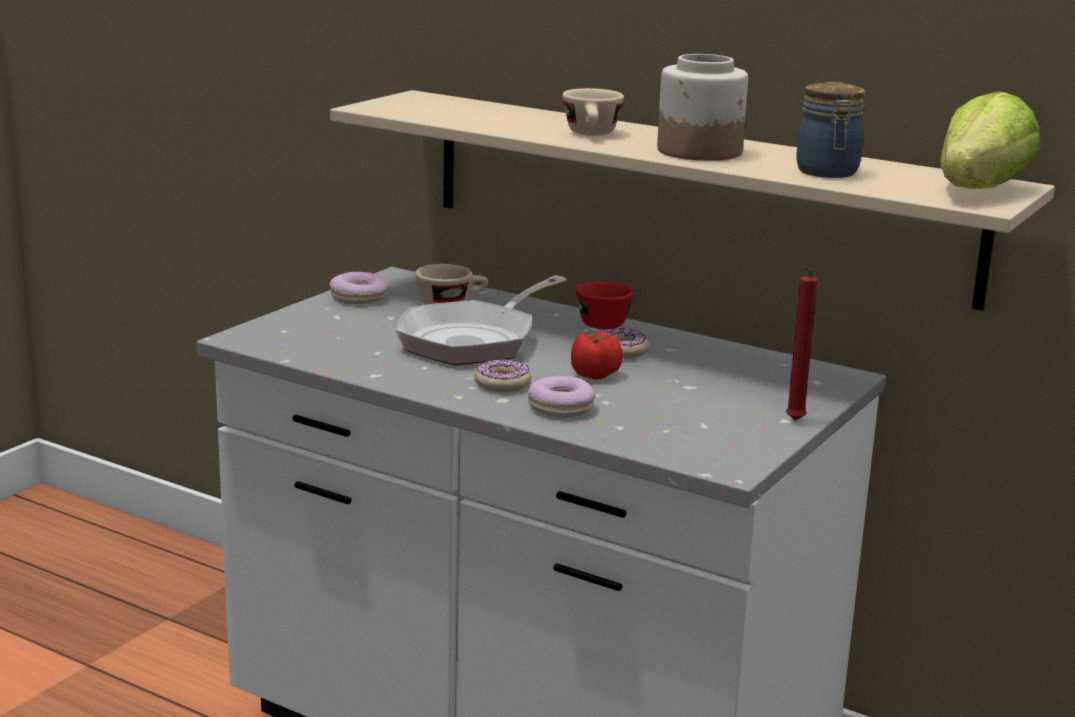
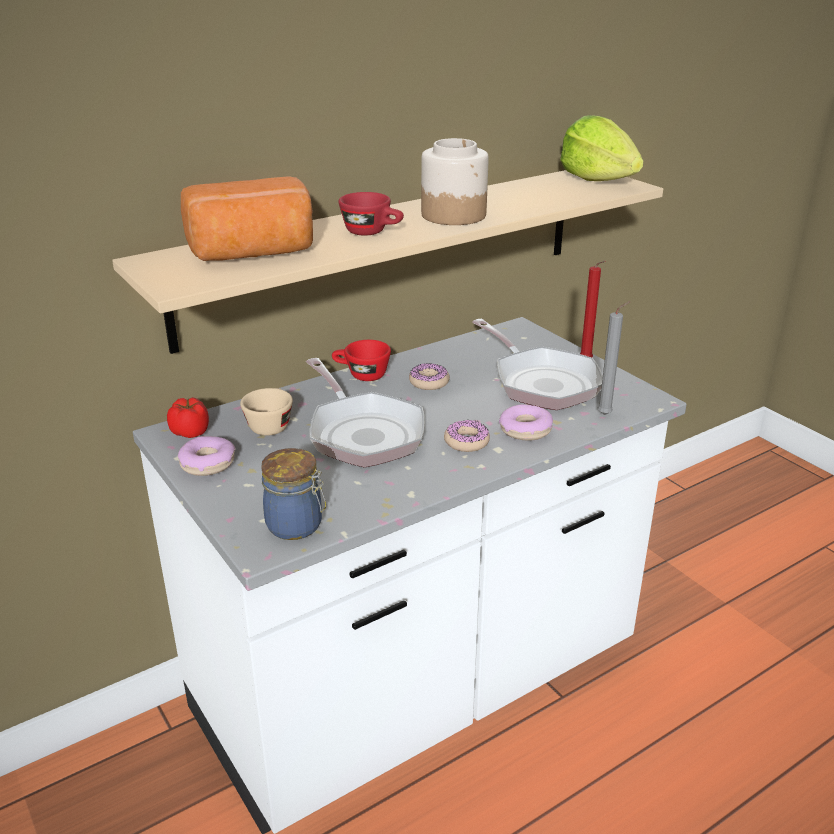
camera: 65 degrees left, 10 degrees up
beige cup [562,88,624,136] -> red cup [338,192,404,235]
tomato [571,331,623,380] -> tomato moved to [167,397,209,438]
jar [796,82,865,178] -> jar moved to [261,448,326,540]
none -> bread [181,176,313,261]
none -> frying pan [472,319,603,410]
none -> grey candle [598,301,631,415]

